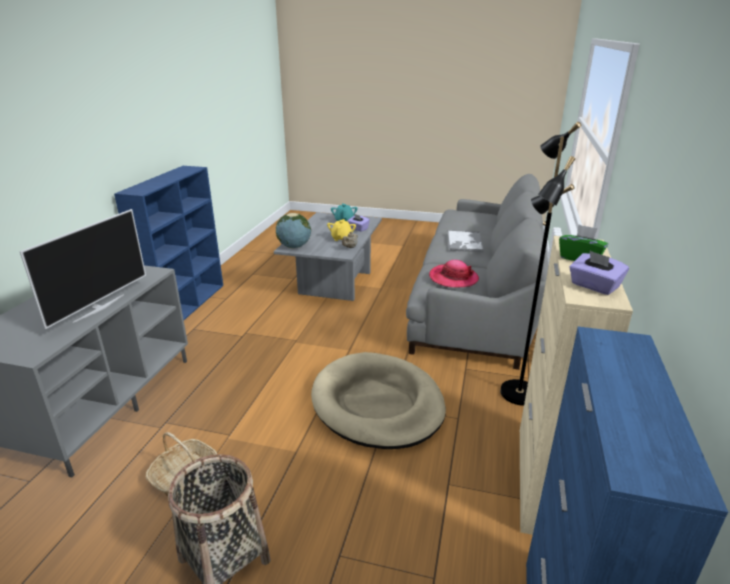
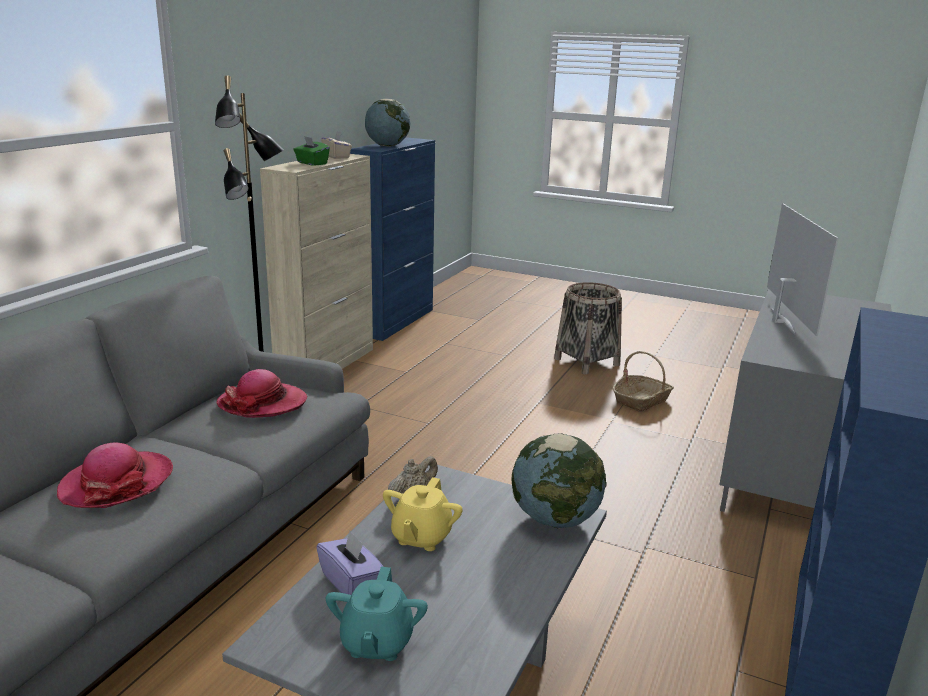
camera: 170 degrees left, 5 degrees down
television [19,209,146,329] -> television turned 150 degrees clockwise [767,203,839,336]
beige dog bed [311,352,446,449] -> none
tray [447,230,484,252] -> hat [57,443,173,508]
purple tissue box [569,251,629,295] -> beige tissue box [321,131,352,159]
none -> globe [365,99,410,147]

